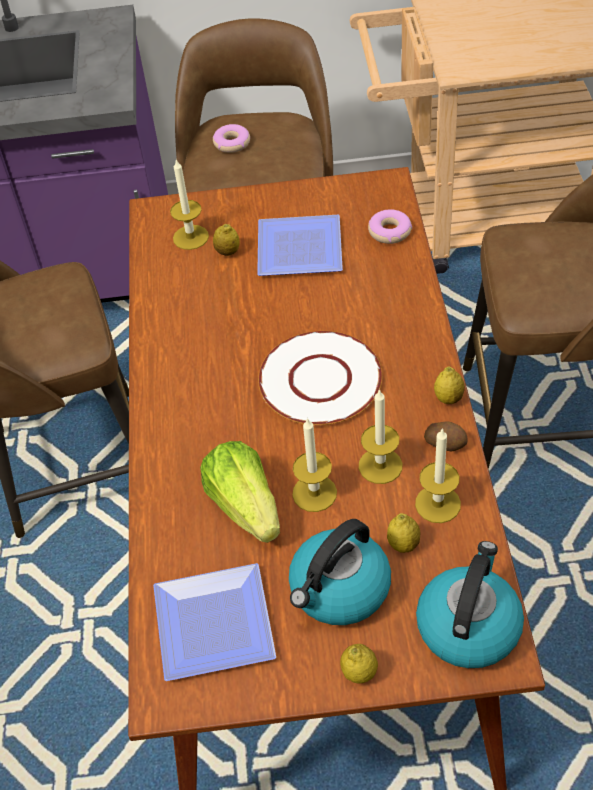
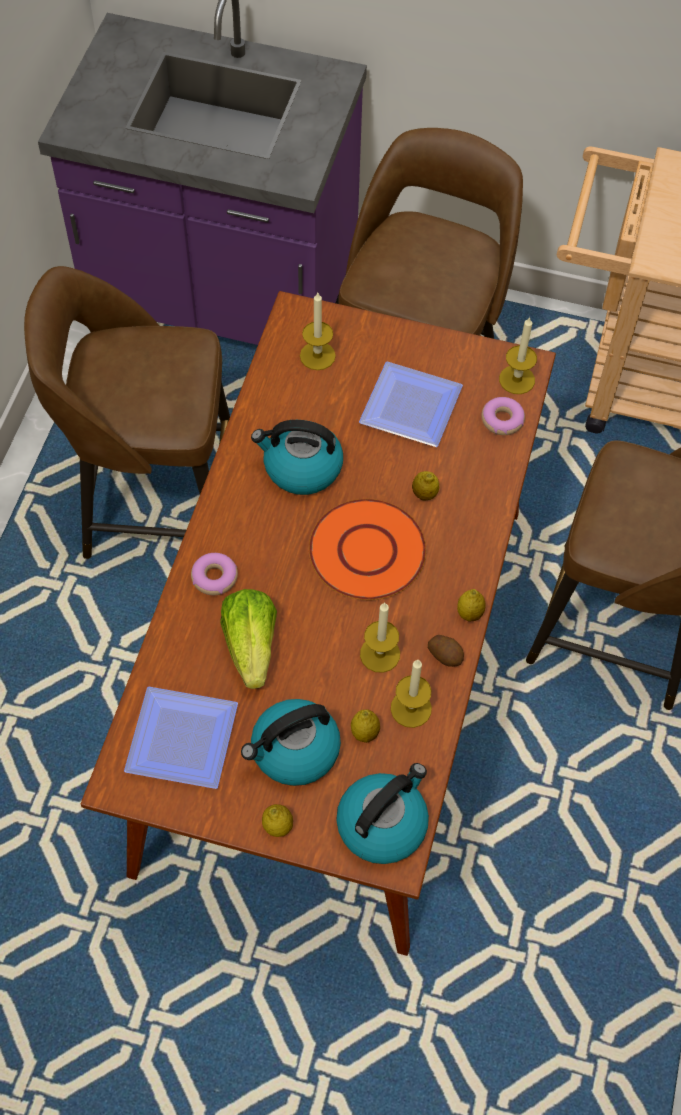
camera: 15 degrees right, 10 degrees up
donut [213,124,250,153] -> donut moved to [191,553,238,595]
lemon [213,224,240,256] -> lemon moved to [412,471,439,500]
white plate [258,331,383,425] -> orange plate [309,499,426,600]
candle [292,417,337,512] -> candle moved to [499,317,537,394]
none -> kettle [251,420,343,495]

